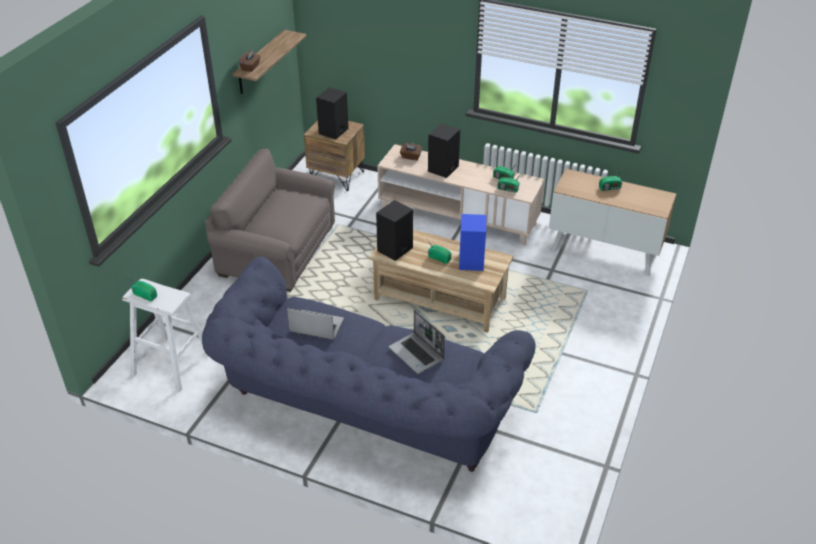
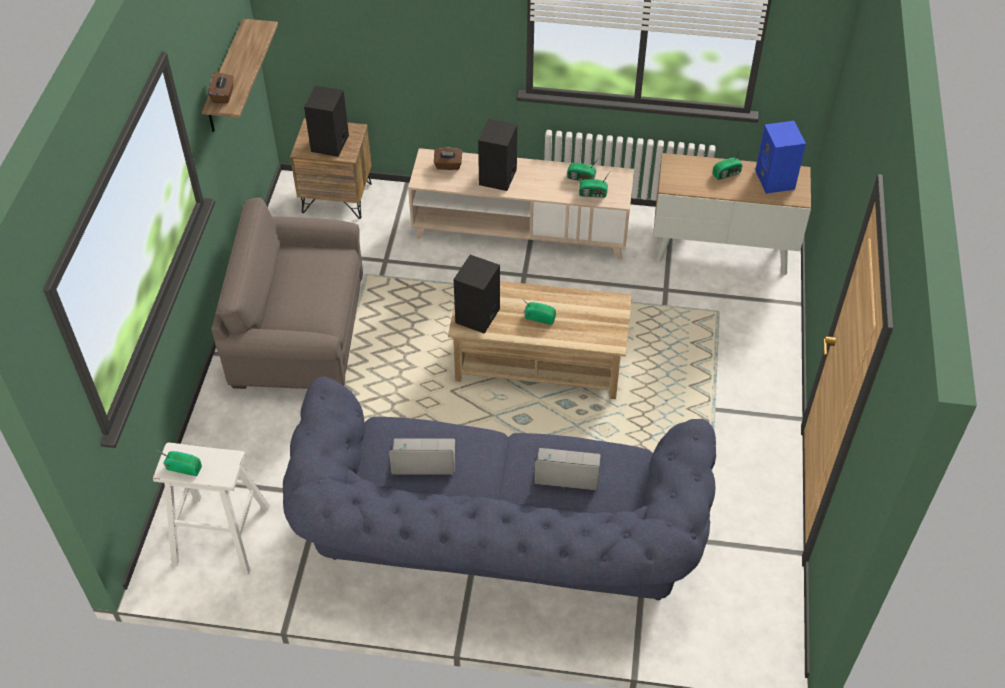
camera: 15 degrees left, 10 degrees up
laptop [389,310,445,374] -> laptop turned 150 degrees clockwise [534,448,601,490]
blue speaker [459,214,486,271] -> blue speaker moved to [755,121,806,194]

